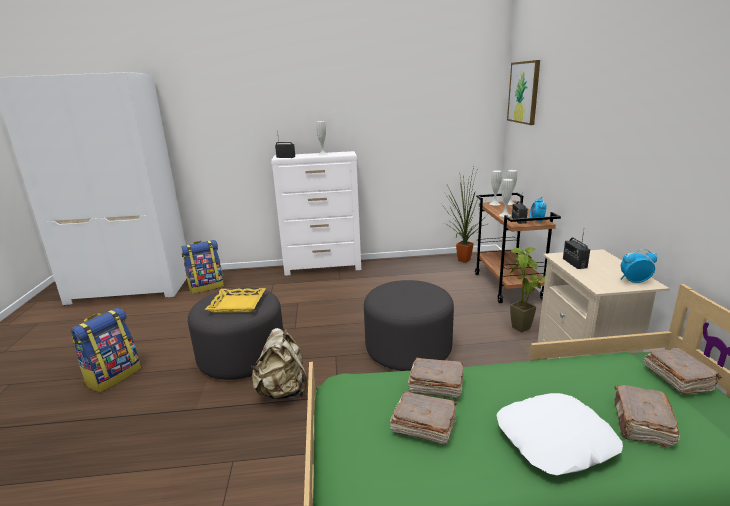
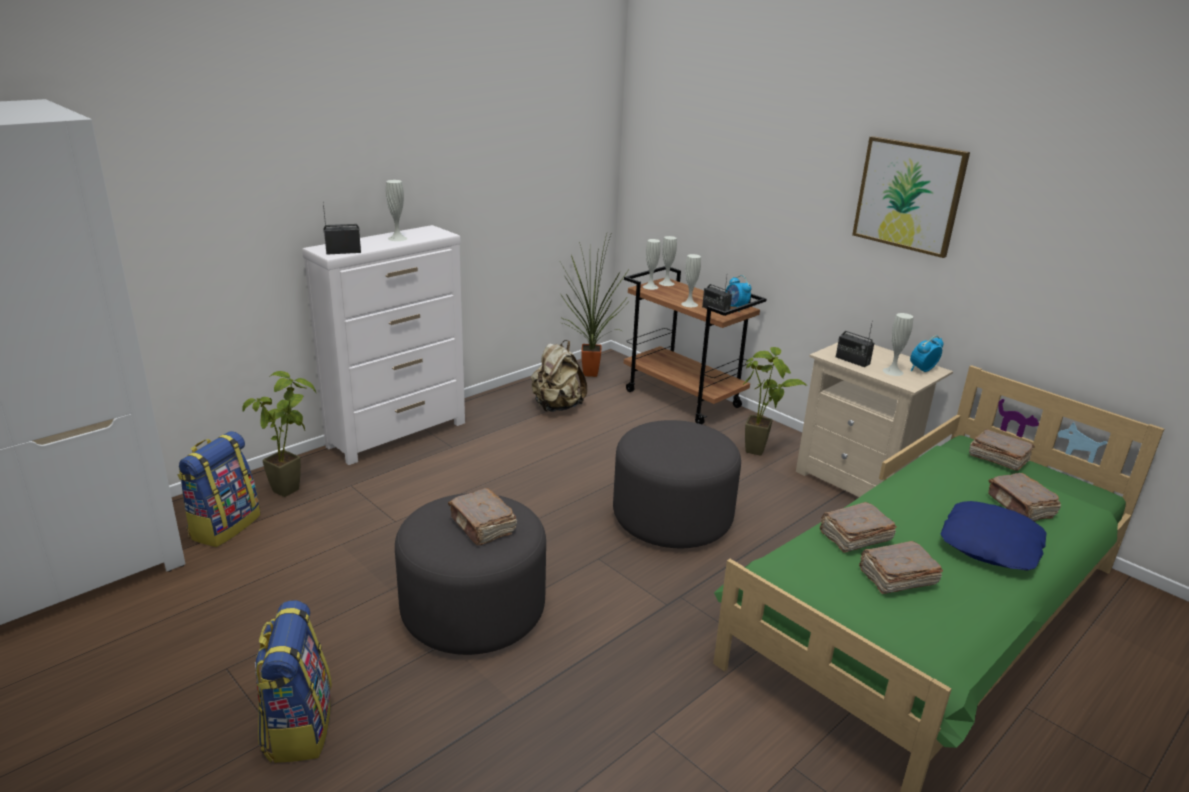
camera: 40 degrees left, 5 degrees up
yellow tray [205,288,266,313] -> brown book [448,488,517,545]
beige backpack [251,328,307,399] -> beige backpack moved to [531,340,587,412]
white pillow [497,393,623,475] -> blue pillow [941,501,1047,570]
picture [507,60,540,125] -> picture moved to [852,136,970,258]
none -> potted plant [242,371,317,497]
none -> white vase [883,313,913,376]

